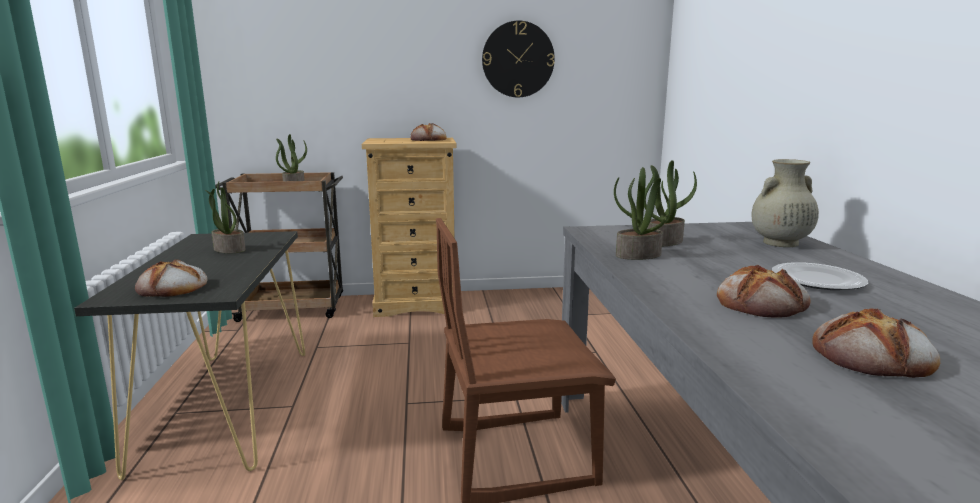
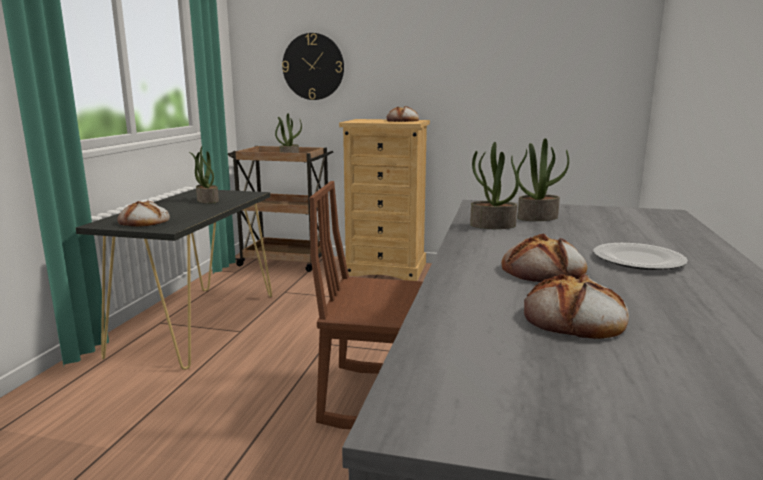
camera: 20 degrees right, 0 degrees up
wall clock [482,21,555,97] -> wall clock moved to [282,33,344,100]
beige vase [751,159,819,247] -> none

